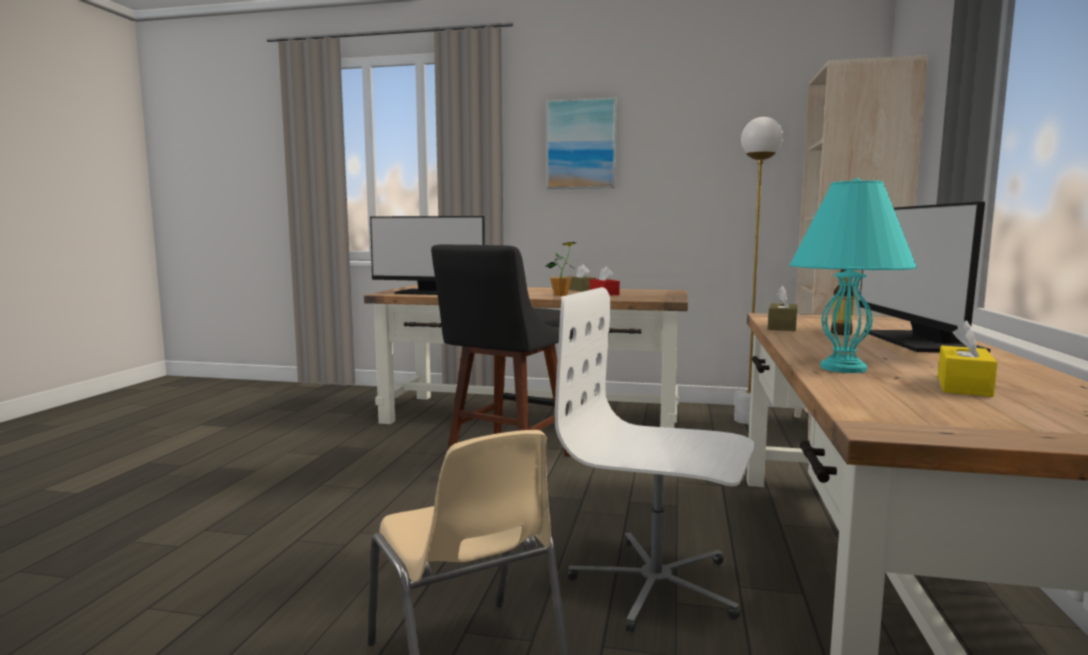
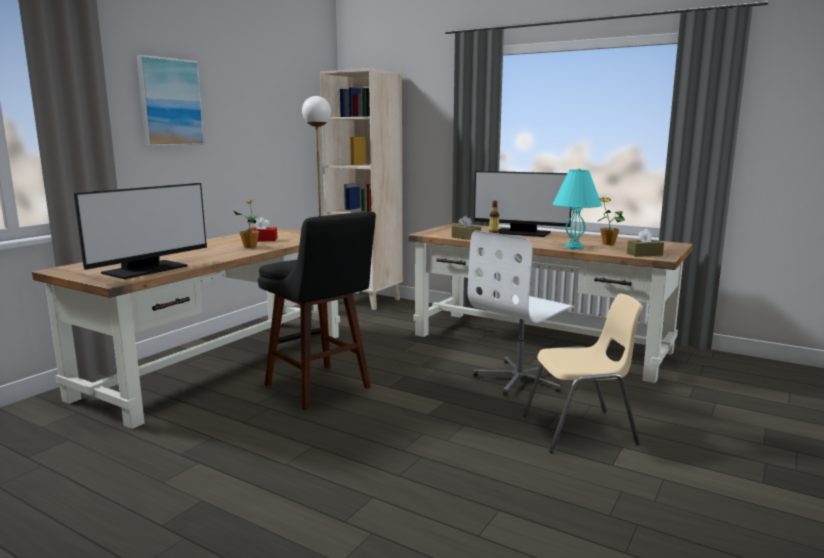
camera: 70 degrees left, 5 degrees up
brown tissue box [567,264,596,292] -> brown tissue box moved to [627,229,664,257]
yellow tissue box [938,320,998,397] -> potted plant [598,198,625,245]

